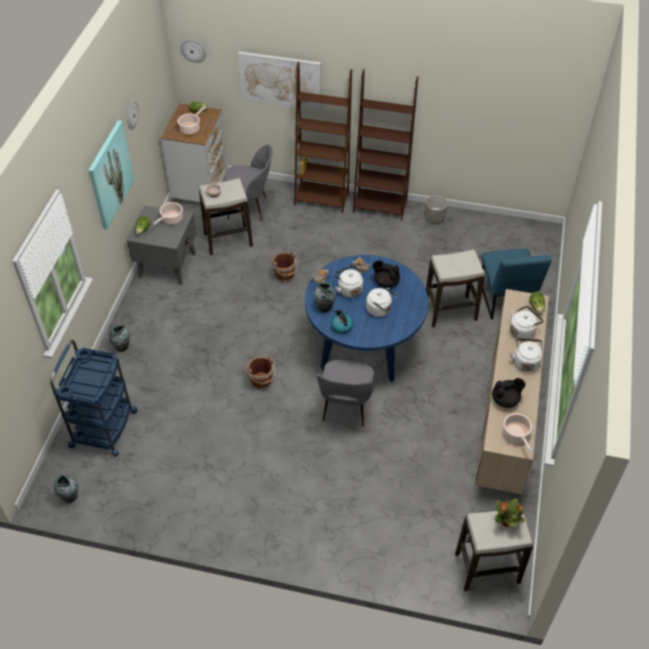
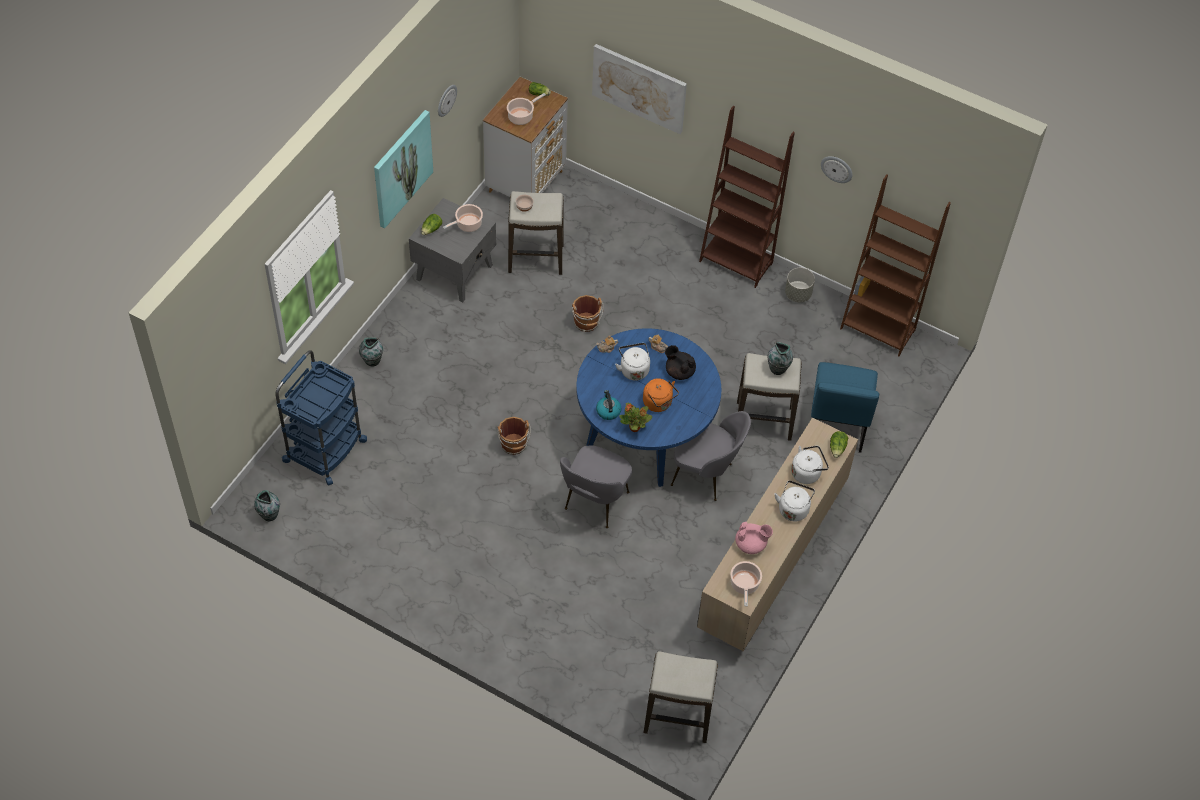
camera: 15 degrees right, 5 degrees up
wall clock [180,39,207,63] -> wall clock moved to [821,156,852,183]
grey chair [224,144,273,221] -> grey chair moved to [671,411,751,501]
brown bookcase [294,62,352,213] -> brown bookcase moved to [840,174,951,356]
vase [314,283,336,312] -> vase moved to [767,342,793,375]
white kettle [366,288,397,317] -> orange kettle [643,378,679,412]
black teapot [492,378,526,408] -> pink teapot [735,522,773,554]
potted plant [495,498,525,527] -> potted plant moved to [619,403,652,432]

